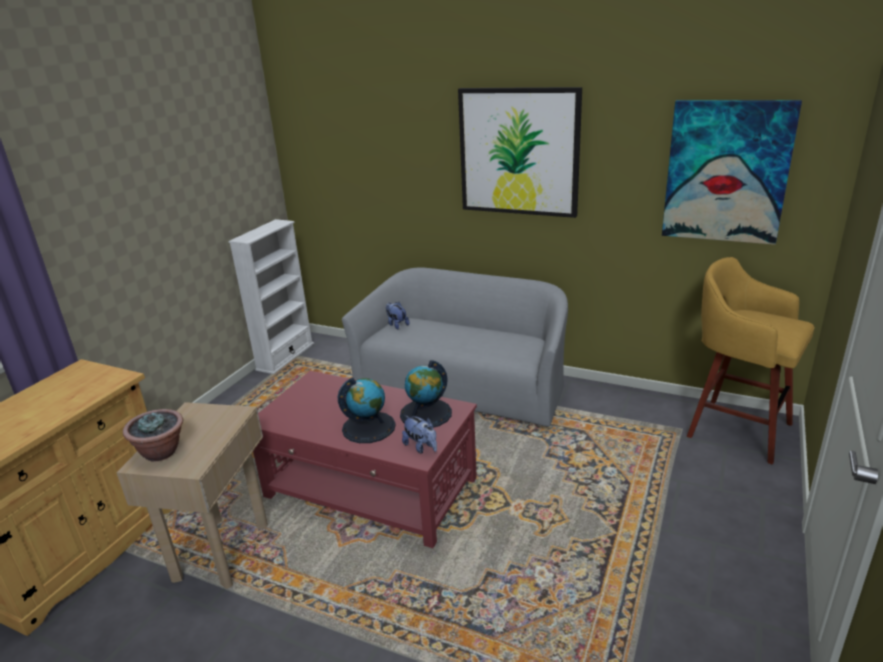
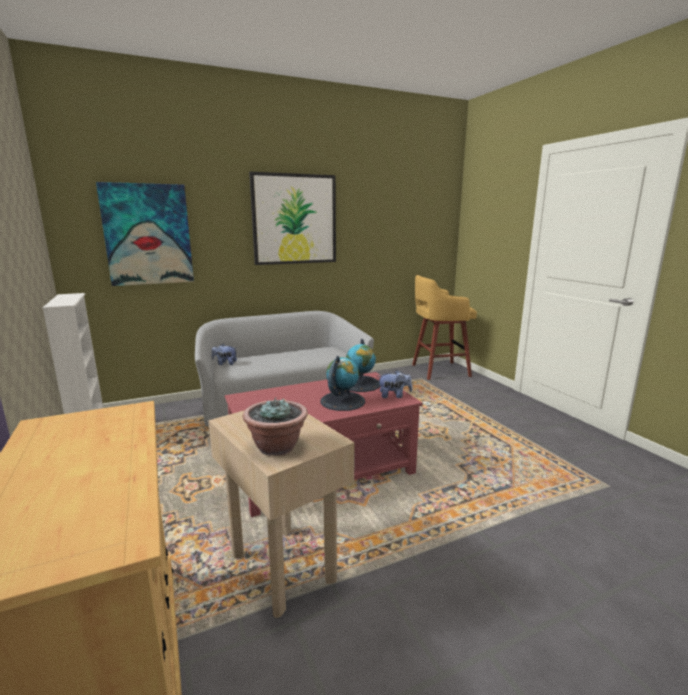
camera: 50 degrees left, 10 degrees down
picture [662,100,802,245] -> picture moved to [96,182,194,286]

